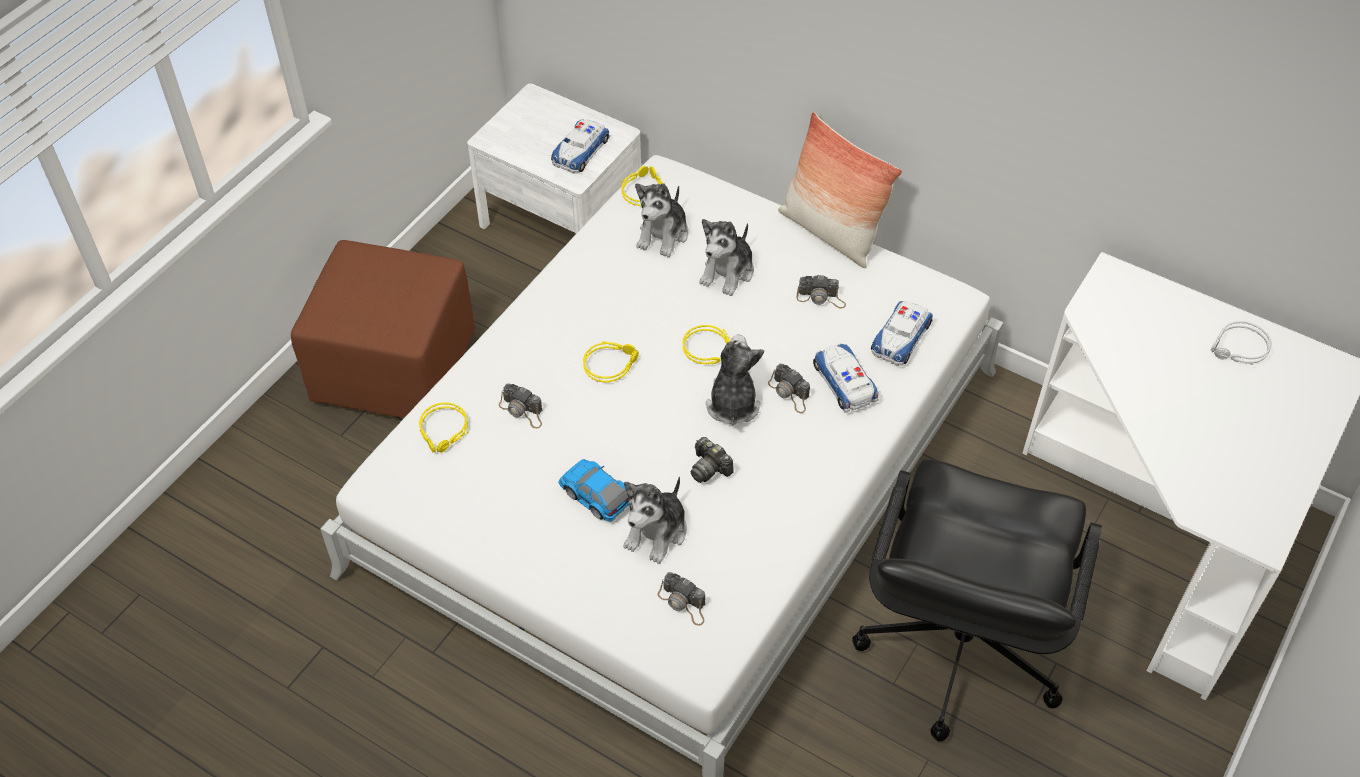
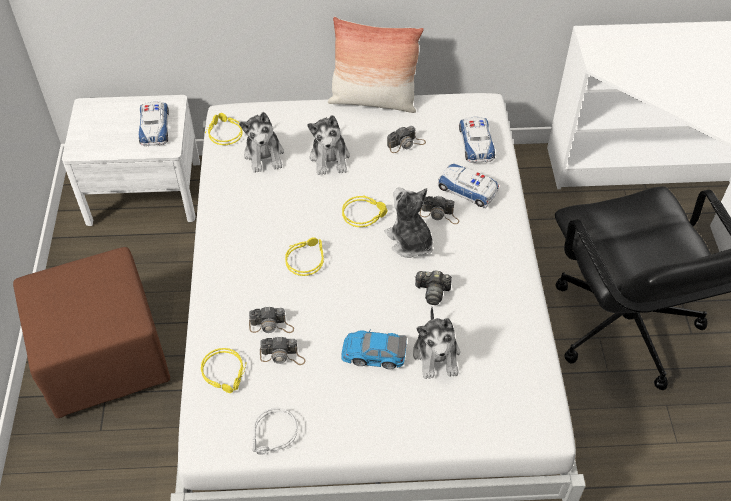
camera: 35 degrees left, 0 degrees up
camera [658,572,705,626] -> camera moved to [260,336,306,365]
grey headphones [1211,321,1272,365] -> grey headphones moved to [252,408,297,455]

